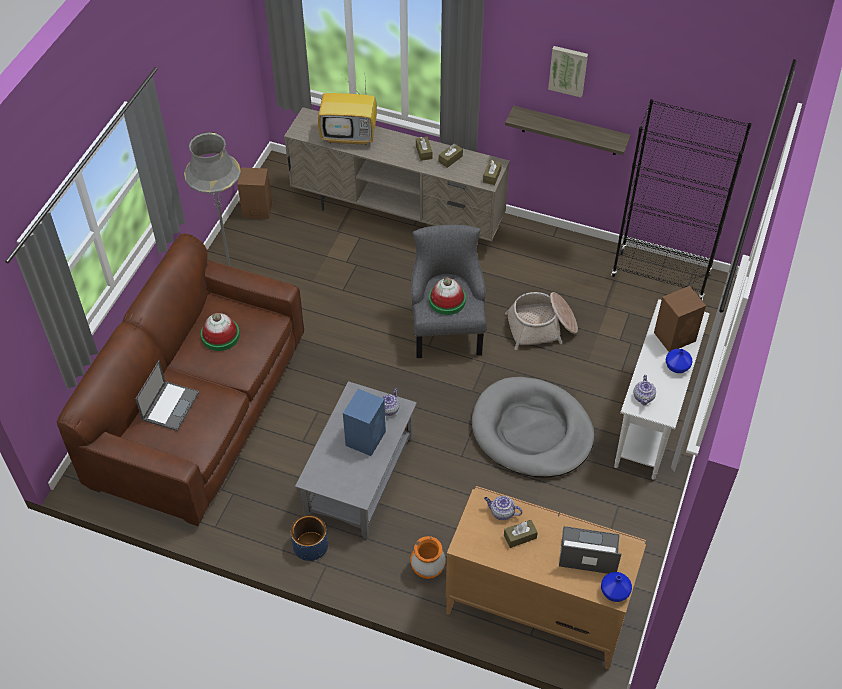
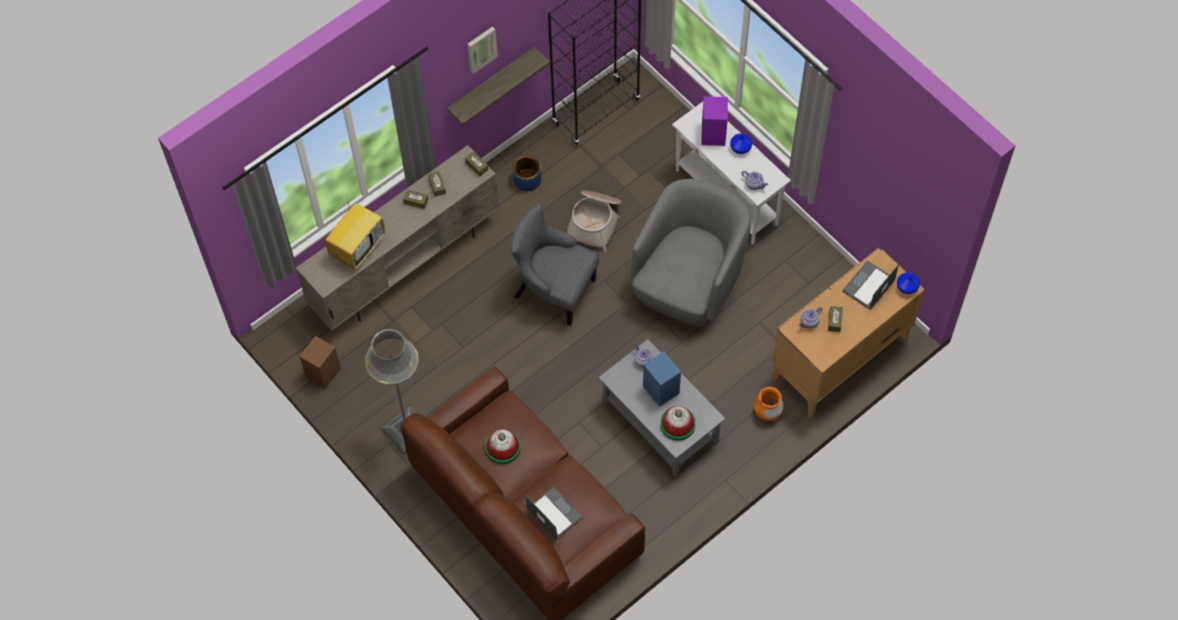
camera: 60 degrees left, 10 degrees up
blue planter [291,515,328,561] -> blue planter moved to [512,155,542,191]
hat [429,278,466,315] -> hat moved to [660,406,696,441]
grey dog bed [472,377,594,478] -> grey armchair [630,179,751,326]
brown speaker [654,286,706,352] -> purple speaker [701,96,728,146]

